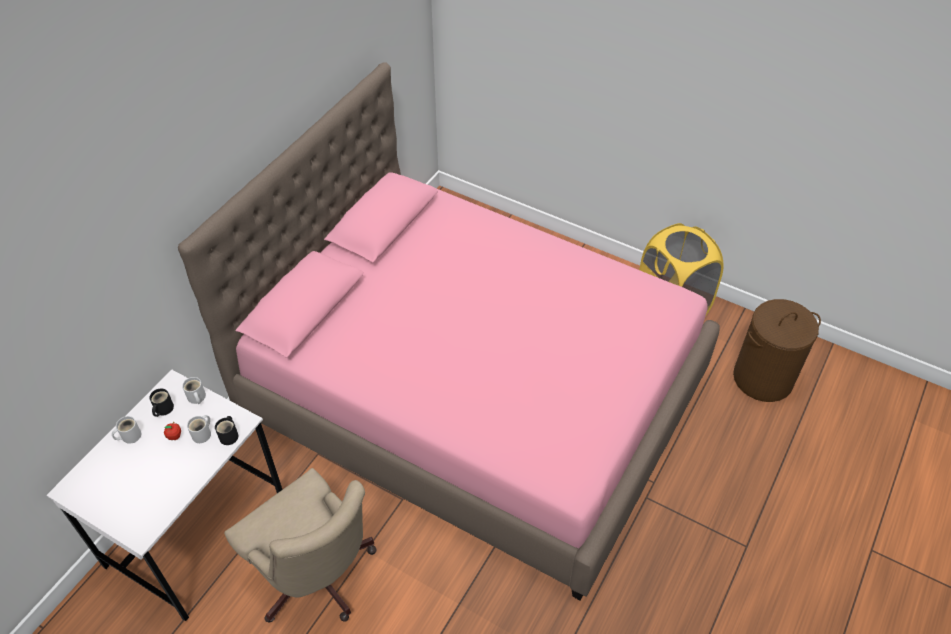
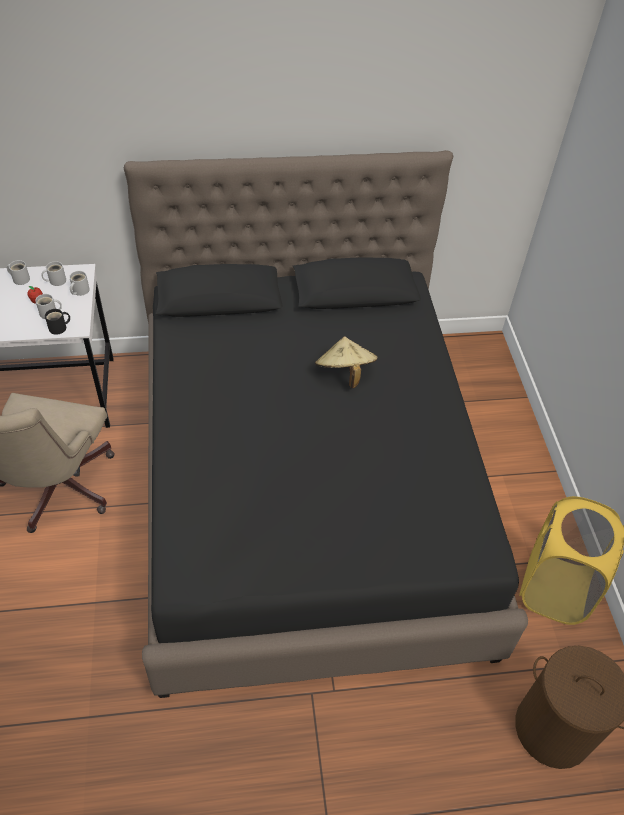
camera: 50 degrees right, 0 degrees up
black mug [150,388,174,417] -> white mug [41,261,66,286]
pink bed [178,62,720,601] -> black bed [124,150,528,698]
none -> beige hat [315,337,378,388]

